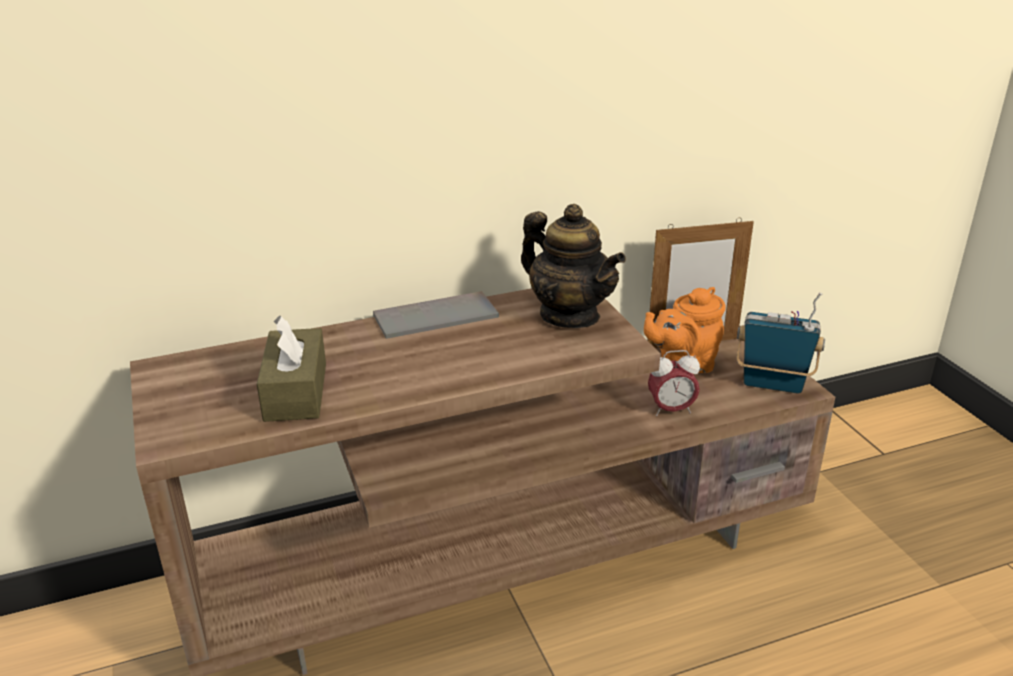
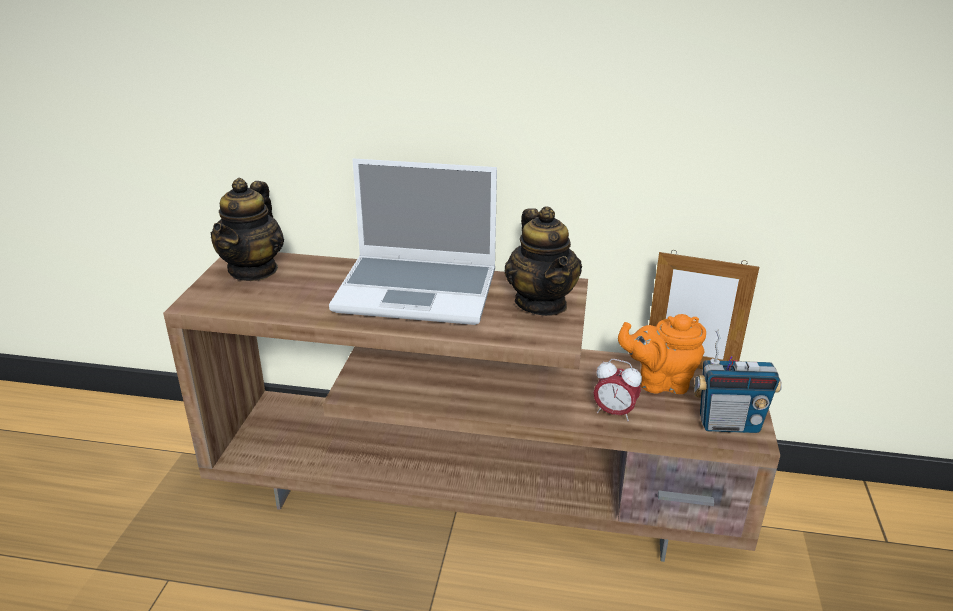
camera: 30 degrees right, 0 degrees up
brown tissue box [257,316,326,422] -> none
radio [737,292,825,394] -> radio turned 135 degrees clockwise [694,329,782,433]
none -> teapot [211,178,284,281]
none -> laptop [329,158,497,325]

